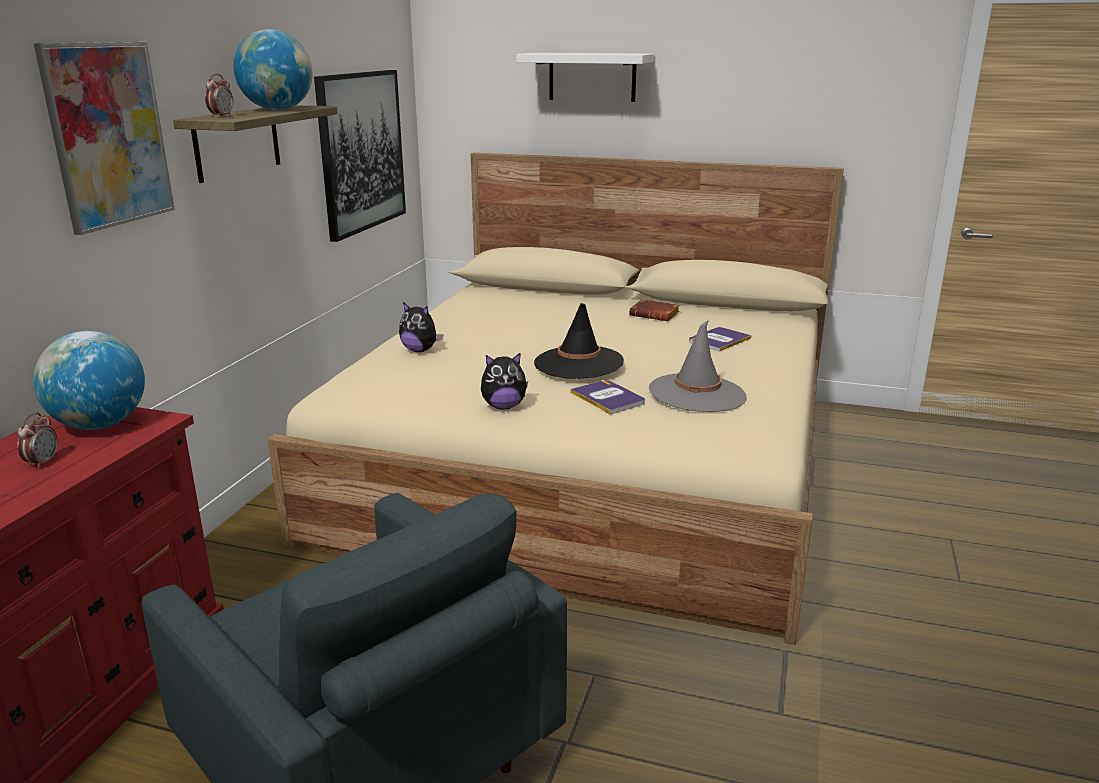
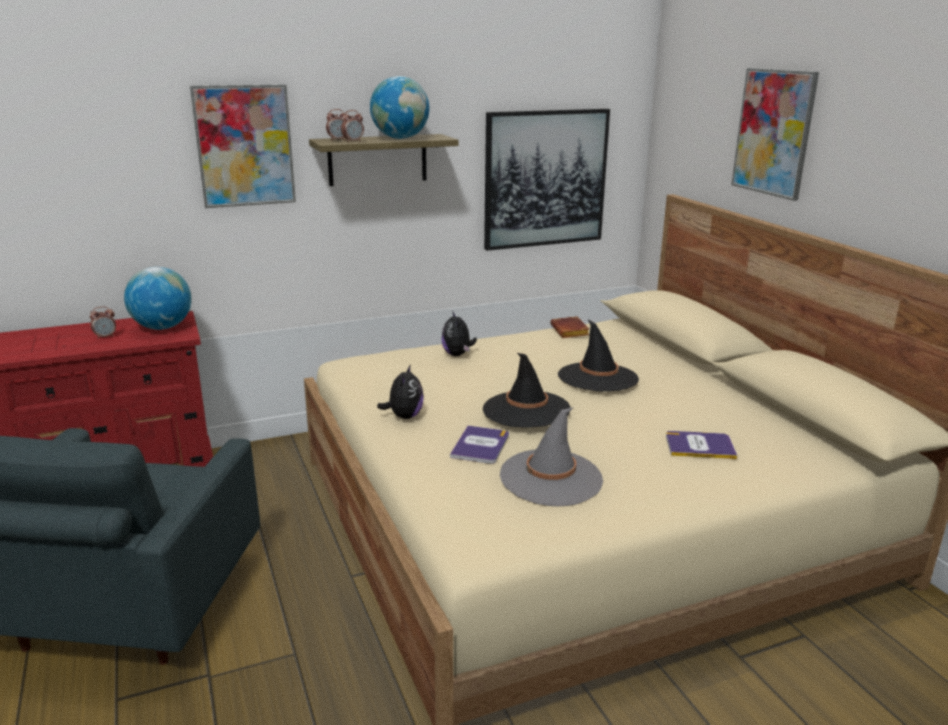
camera: 50 degrees right, 0 degrees up
plush toy [481,352,528,409] -> plush toy turned 120 degrees counterclockwise [377,364,424,419]
white shelf [516,53,654,102] -> picture [731,68,819,201]
brown book [629,299,680,321] -> brown book moved to [550,316,590,338]
none -> alarm clock [341,110,364,142]
none -> black hat [558,319,639,392]

